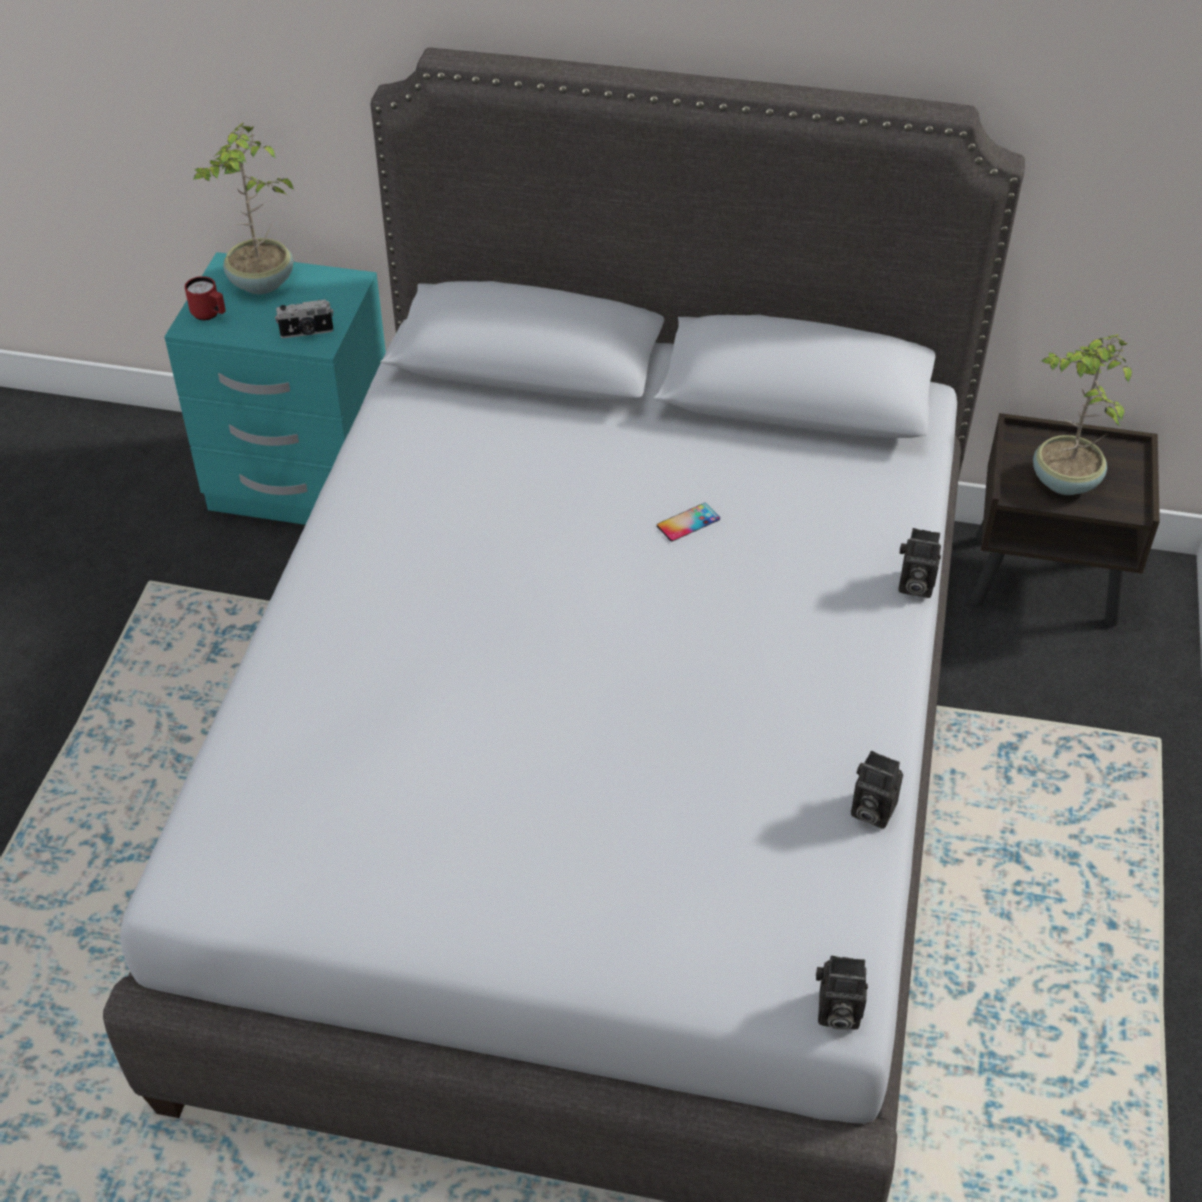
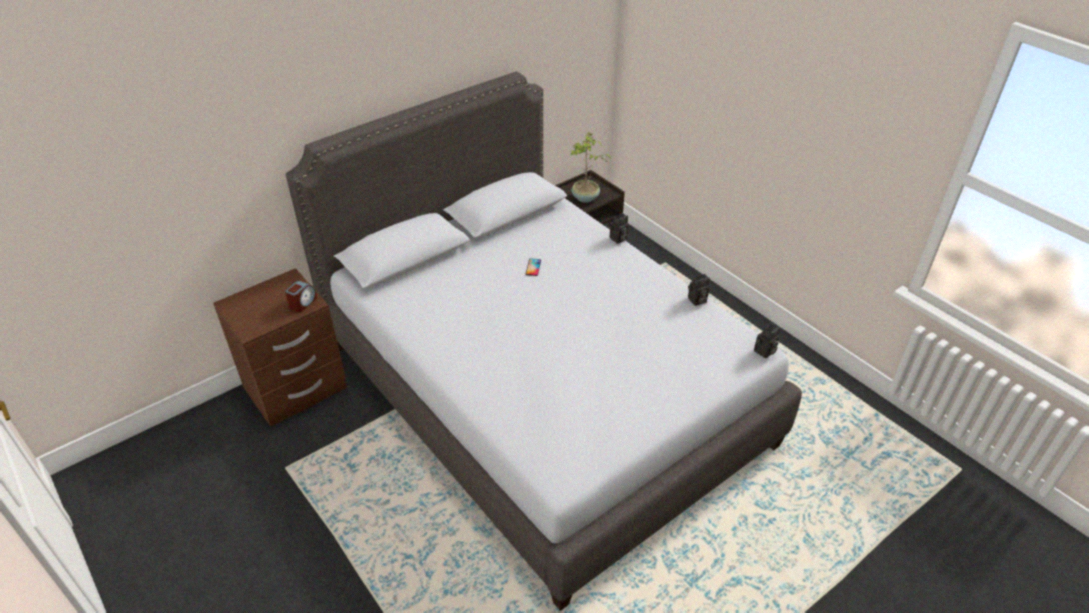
camera: 50 degrees left, 5 degrees down
turquoise nightstand [164,252,386,525] -> brown nightstand [213,268,347,427]
red mug [185,276,226,320] -> none
potted plant [193,123,295,294] -> none
camera [275,299,334,338] -> alarm clock [285,281,317,313]

